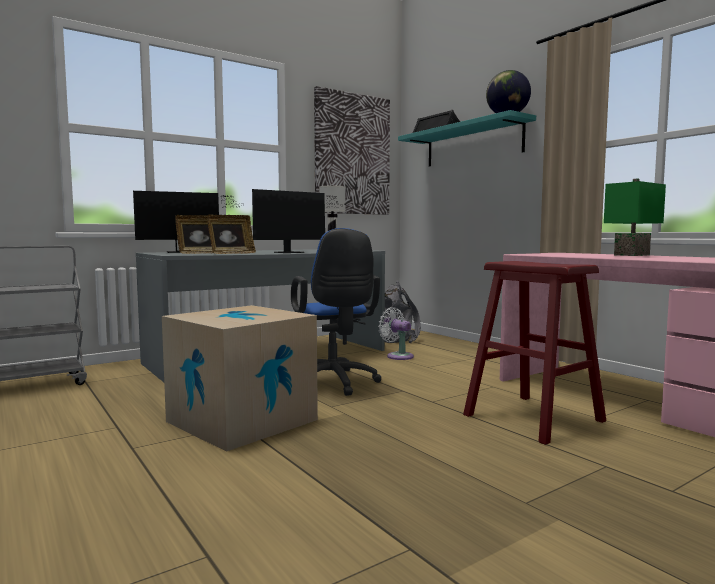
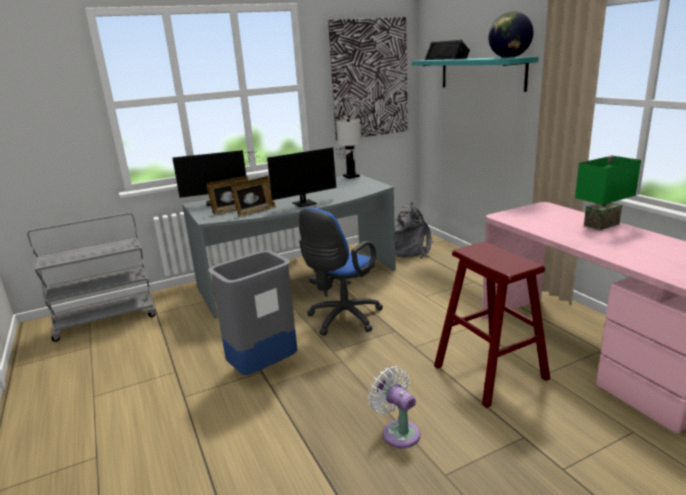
camera: 10 degrees right, 15 degrees up
cardboard box [162,305,318,452] -> grey trash can [208,250,297,375]
blue office chair [291,228,382,396] -> blue office chair turned 45 degrees clockwise [299,207,383,336]
white fan [378,307,414,360] -> white fan moved to [368,366,420,448]

